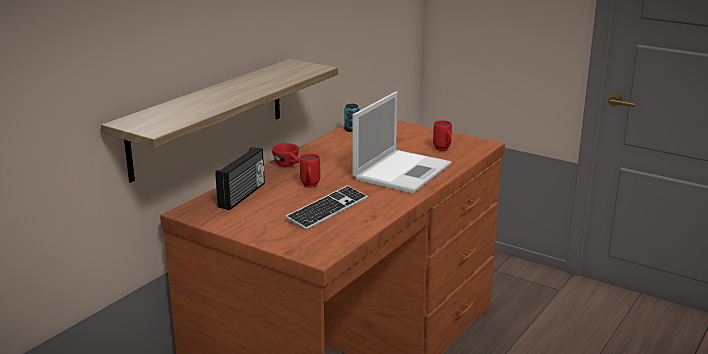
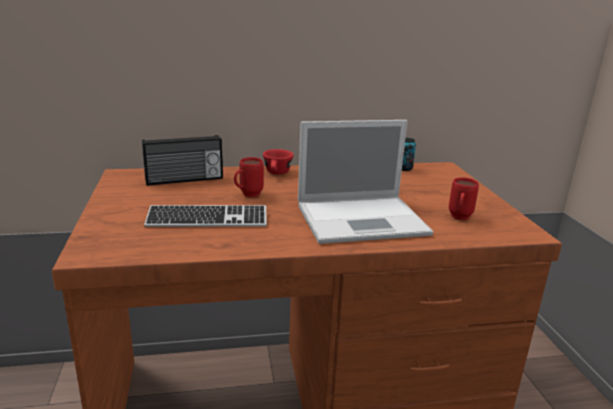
camera: 45 degrees right, 0 degrees up
shelf [101,59,338,183] -> none

